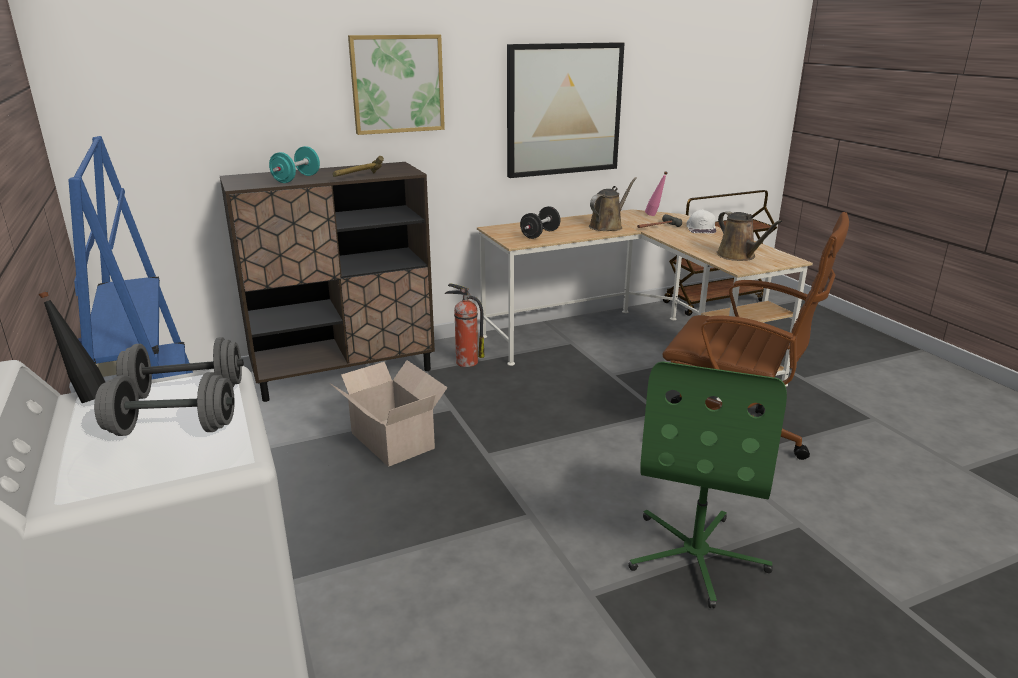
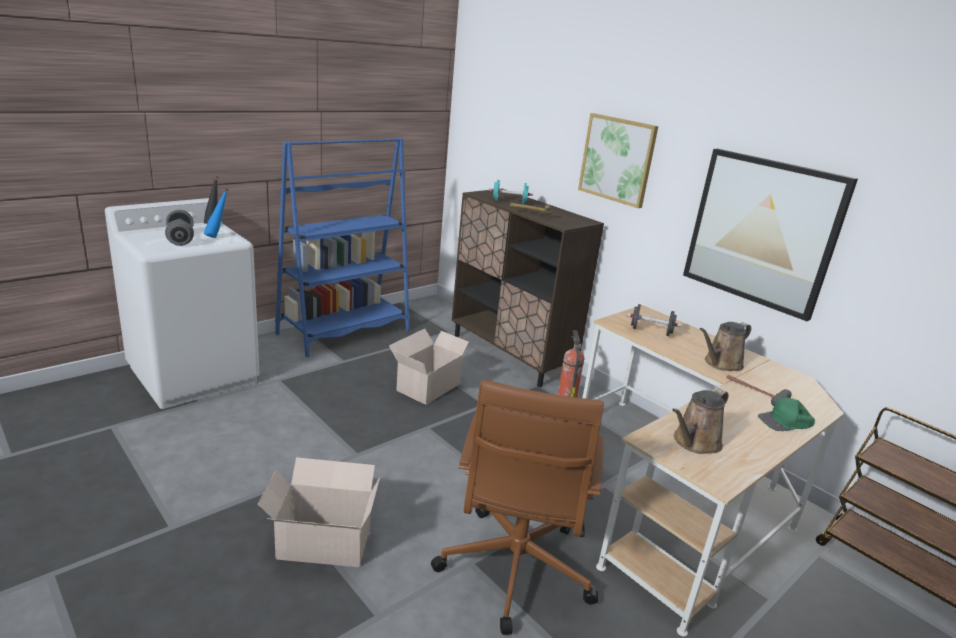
camera: 70 degrees right, 0 degrees up
grey dumbbell [116,337,244,399] -> blue bottle [204,188,229,238]
brown watering can [589,177,637,231] -> brown watering can turned 120 degrees clockwise [700,322,751,371]
green office chair [628,361,787,608] -> cardboard box [258,457,380,567]
pink bottle [645,171,668,216] -> none
white cap [686,209,716,234] -> green cap [758,397,815,431]

